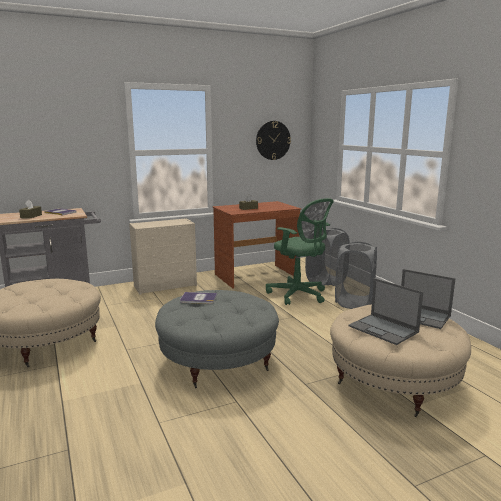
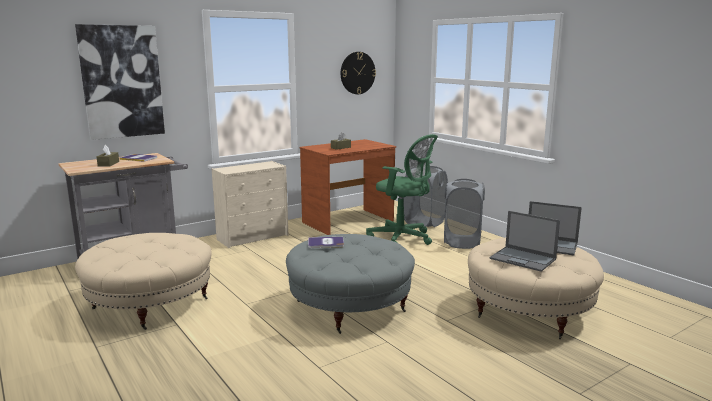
camera: 10 degrees left, 0 degrees up
none -> picture [75,24,165,140]

